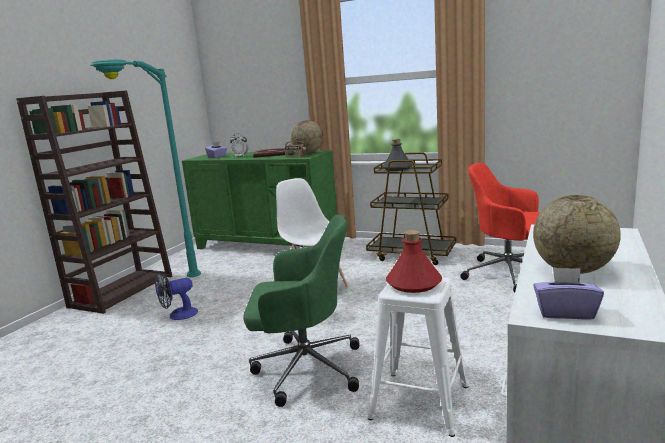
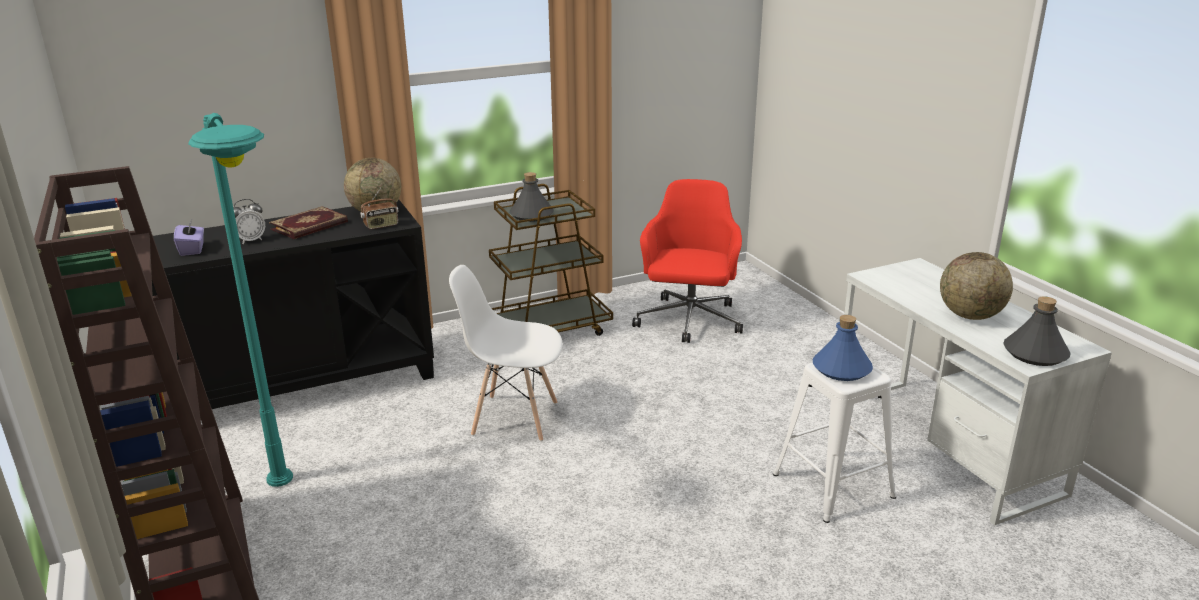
camera: 50 degrees left, 10 degrees up
fan [155,272,198,320] -> none
green cabinet [182,151,337,249] -> black cabinet [152,200,434,409]
green office chair [243,214,360,407] -> none
red bottle [386,230,442,293] -> blue bottle [813,315,873,381]
red office chair [461,163,540,292] -> red office chair turned 120 degrees clockwise [632,179,743,343]
purple tissue box [533,267,604,320] -> grey bottle [1003,296,1071,366]

